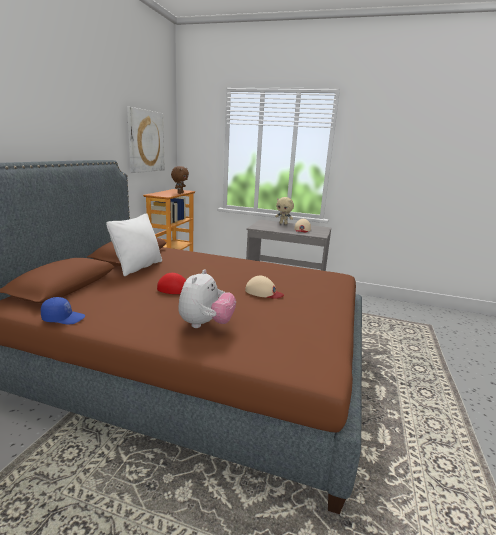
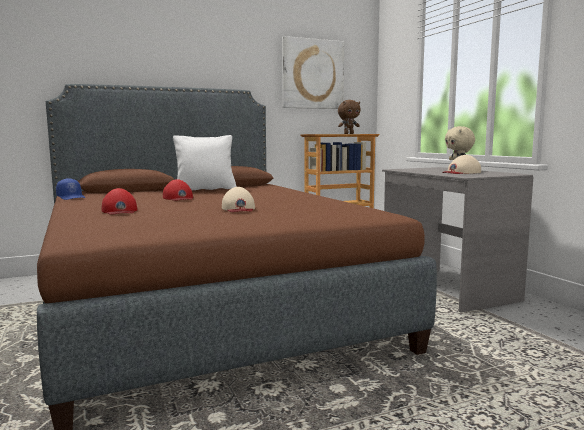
camera: 50 degrees right, 10 degrees down
plush toy [178,269,236,328] -> red cap [102,188,138,215]

